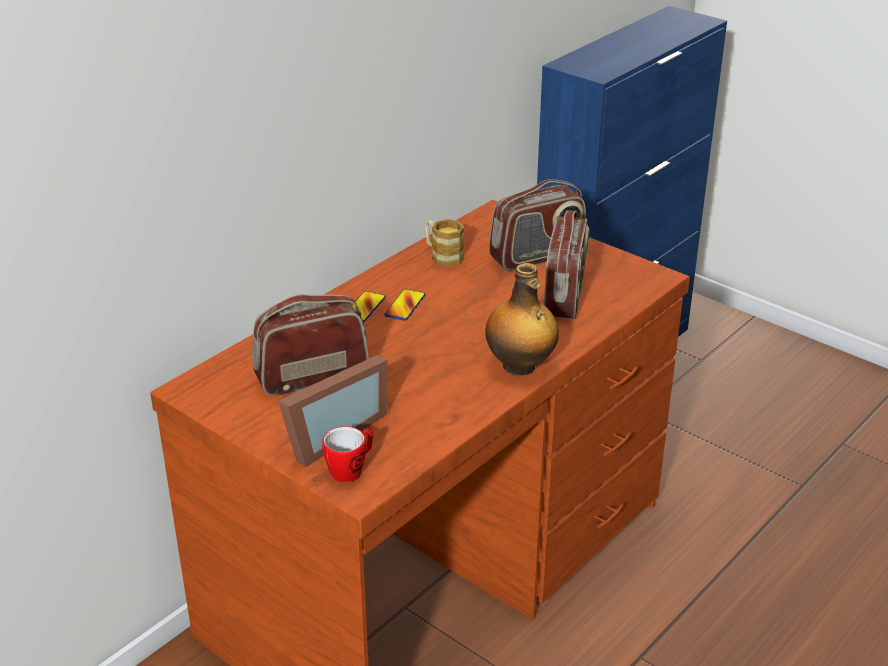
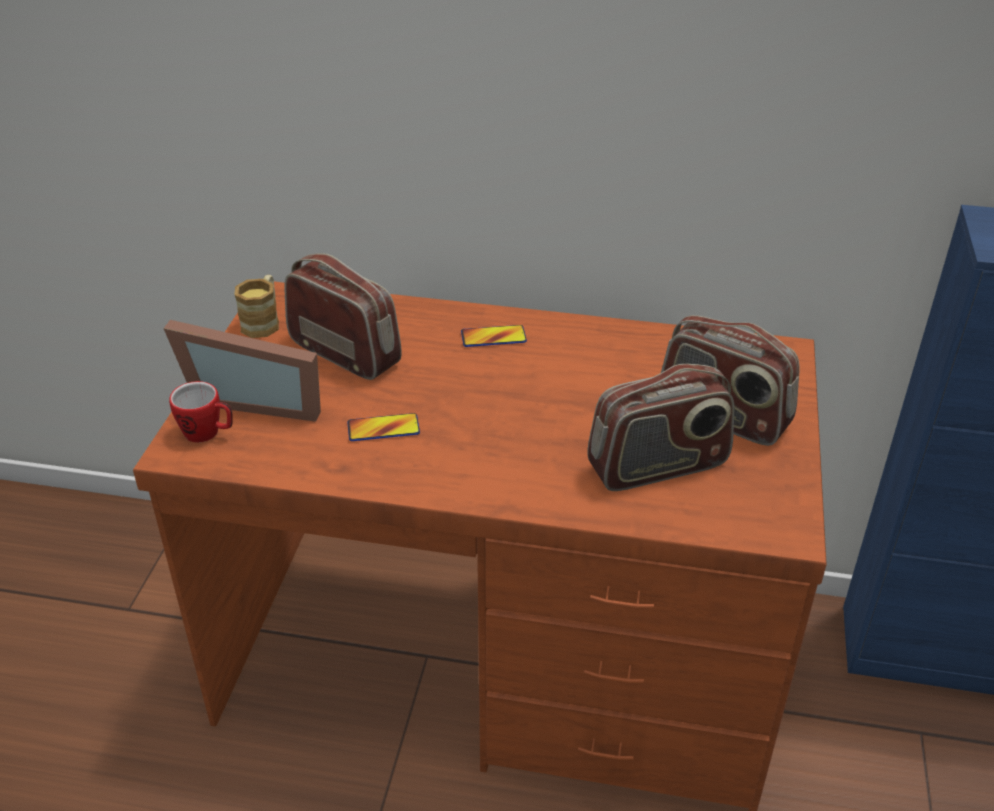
camera: 60 degrees right, 5 degrees up
phone [384,289,426,321] -> phone moved to [347,413,420,441]
mug [425,219,465,267] -> mug moved to [234,275,279,338]
bottle [485,263,559,375] -> none

